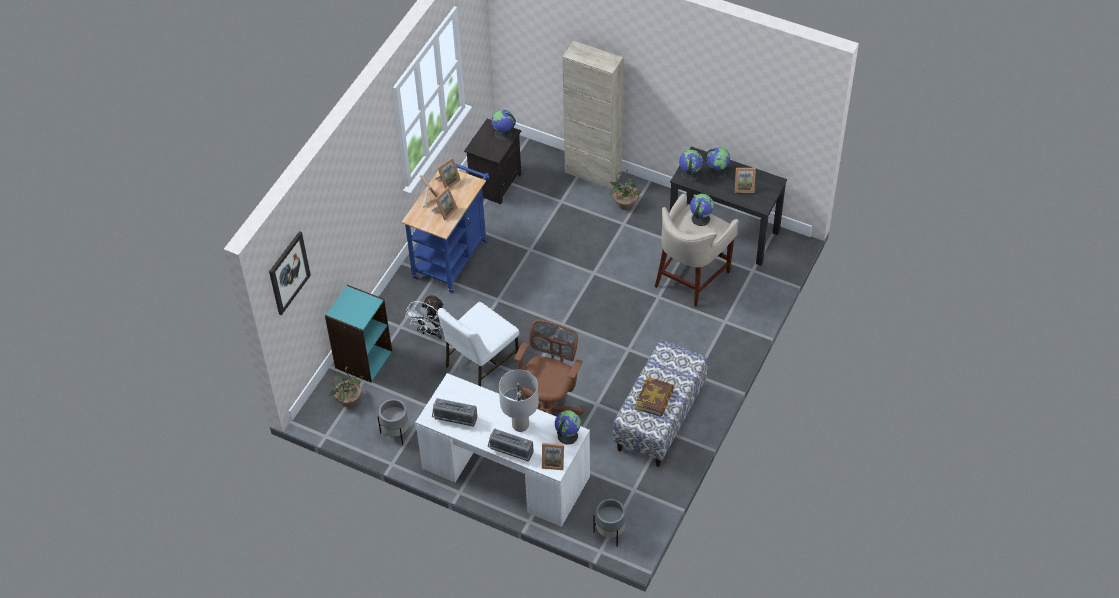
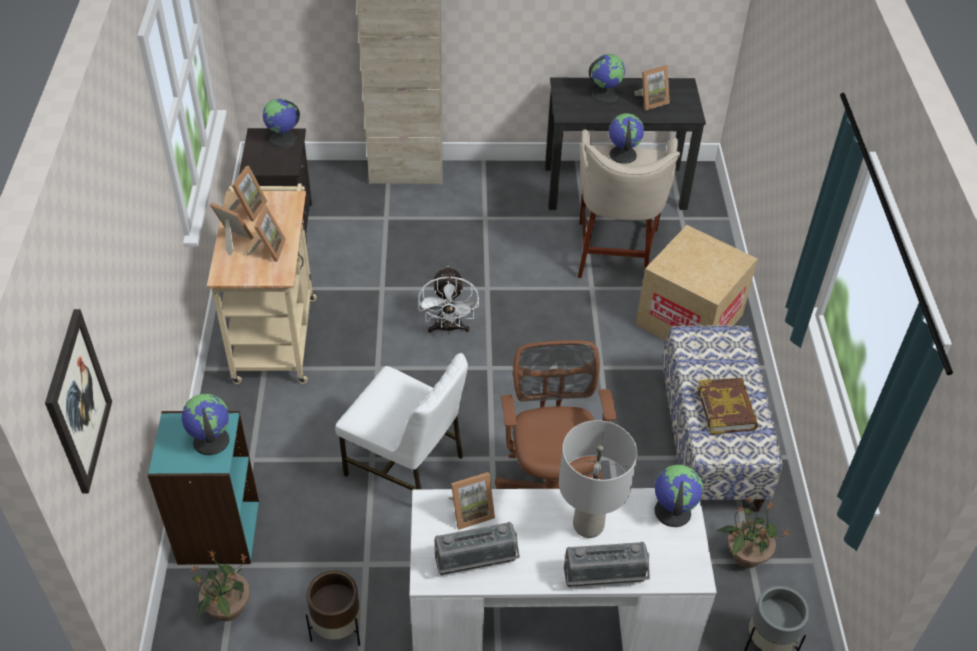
camera: 30 degrees left, 5 degrees down
grey planter [378,399,409,445] -> brown planter [306,571,361,646]
blue cart [402,163,490,293] -> beige cart [207,183,317,384]
white fan [406,294,444,339] -> white fan moved to [418,266,479,334]
white chair [438,302,519,386] -> white chair turned 75 degrees counterclockwise [335,353,468,490]
picture frame [542,443,564,470] -> picture frame moved to [448,472,495,530]
potted plant [609,169,641,210] -> potted plant moved to [716,496,791,568]
globe [679,150,703,182] -> globe moved to [181,394,229,455]
none -> cardboard box [636,225,758,341]

